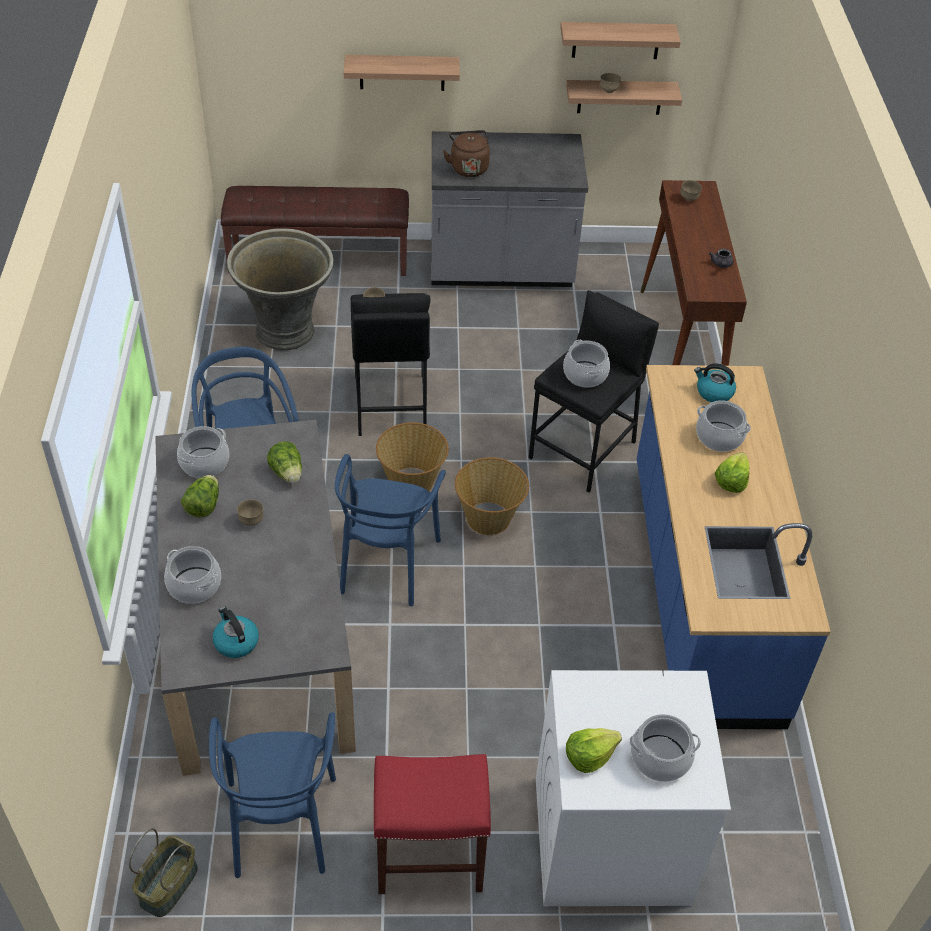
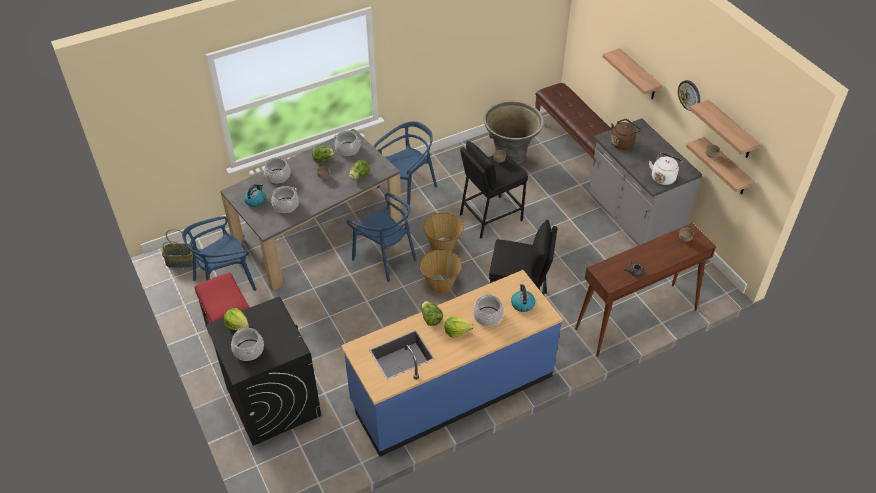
camera: 65 degrees right, 0 degrees up
blue chair [335,454,446,606] -> blue chair turned 120 degrees counterclockwise [347,193,417,282]
white washing machine [536,670,731,906] -> black washing machine [205,296,321,446]
cooking pot [563,340,610,388] -> cooking pot moved to [271,186,299,213]
none -> lettuce [422,301,443,326]
none -> white kettle [649,153,683,185]
none -> wall clock [678,80,700,111]

